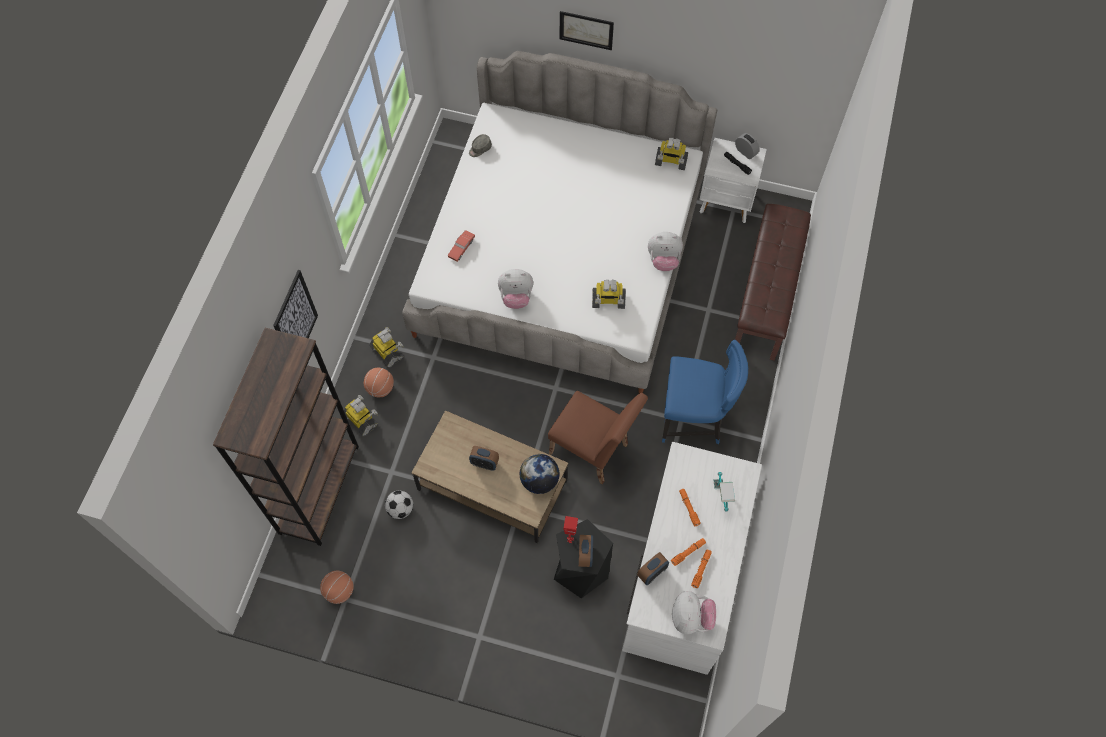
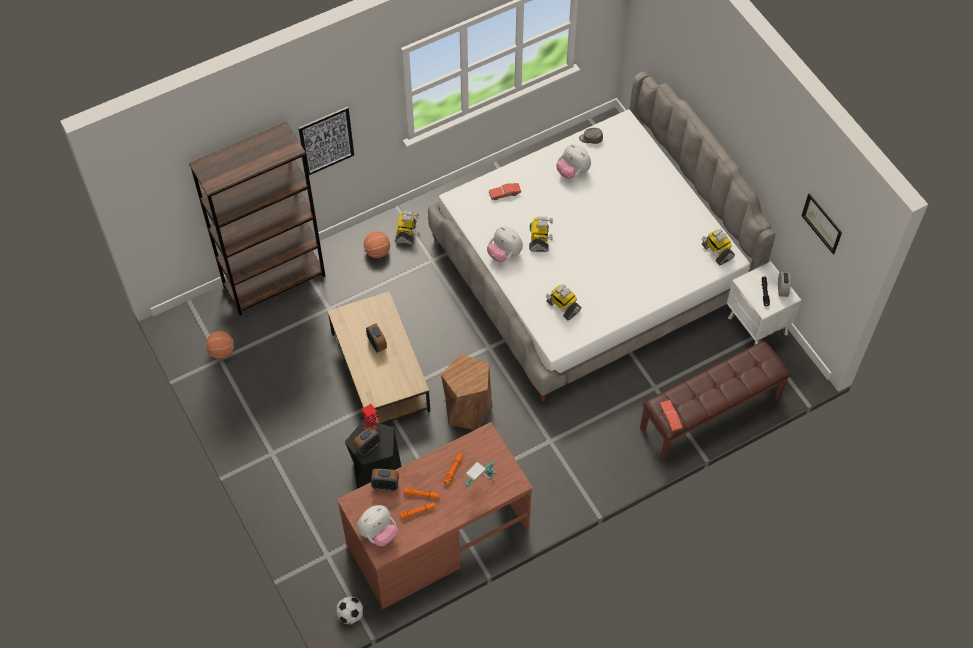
camera: 45 degrees right, 5 degrees down
toy robot [344,395,378,436] -> toy robot moved to [529,216,553,252]
football [385,491,413,519] -> football moved to [336,596,364,624]
globe [520,454,559,494] -> none
brown chair [548,391,648,485] -> brown stool [441,354,492,430]
picture [560,11,614,50] -> picture moved to [802,193,842,255]
white desk [622,442,762,675] -> brown desk [337,422,533,609]
plush toy [648,232,683,271] -> plush toy moved to [556,144,591,179]
blue chair [662,340,748,444] -> none
none -> red toy car [659,400,683,432]

